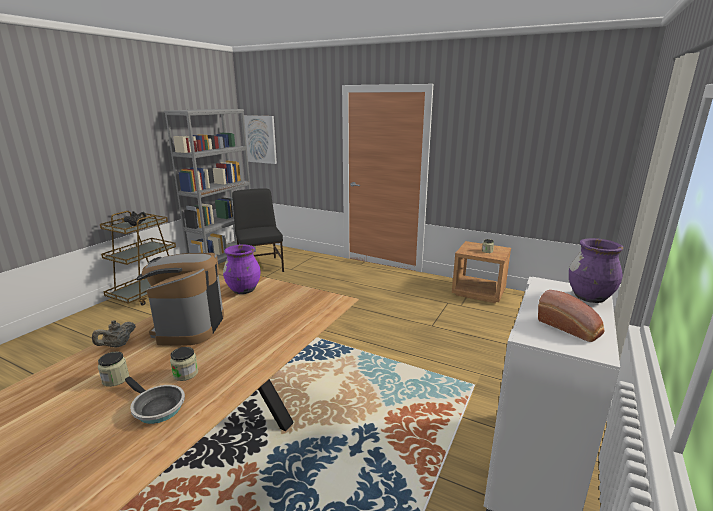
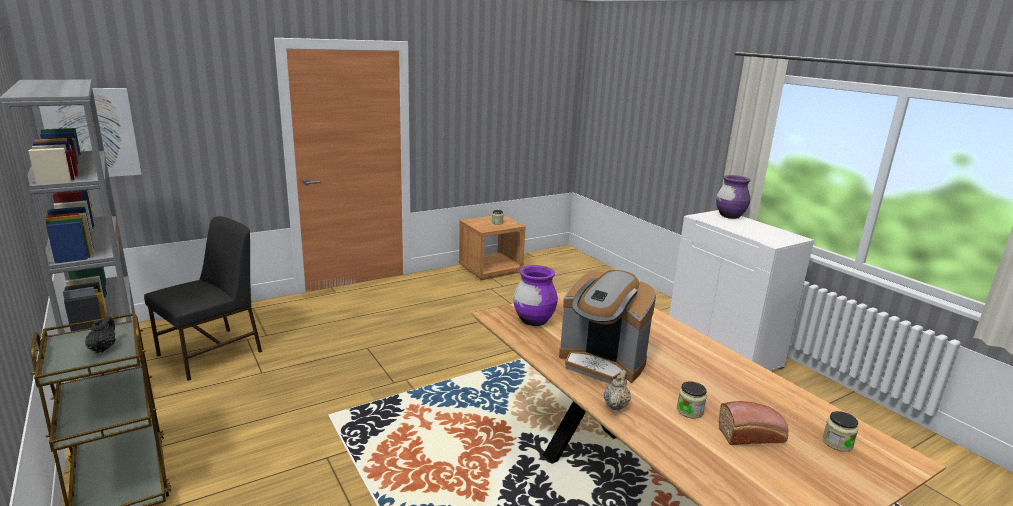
camera: 60 degrees left, 0 degrees up
beige teapot [92,320,136,348] -> beige teapot turned 135 degrees counterclockwise [604,370,631,411]
frying pan [125,377,185,424] -> none
jar [170,347,198,381] -> jar moved to [822,411,859,452]
black chair [232,188,284,272] -> black chair turned 120 degrees clockwise [144,216,262,381]
bread [538,290,604,342] -> bread moved to [719,401,788,445]

